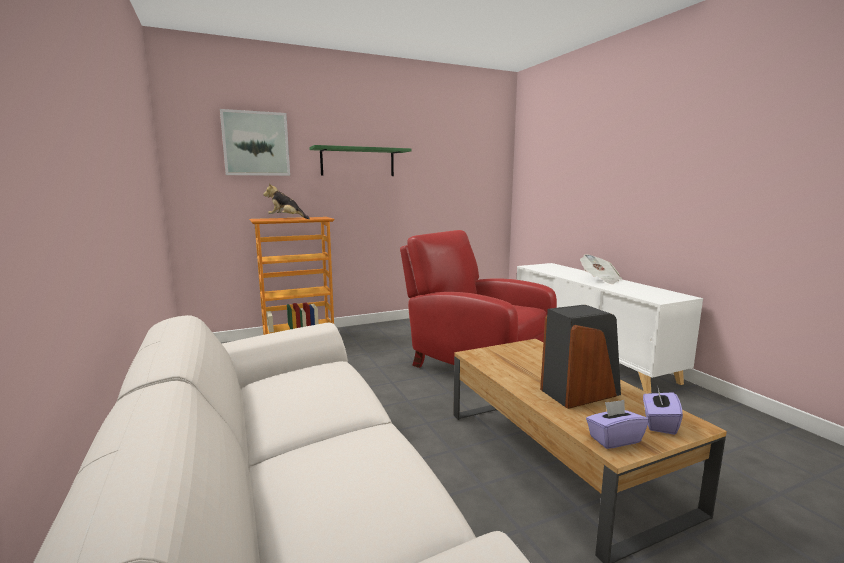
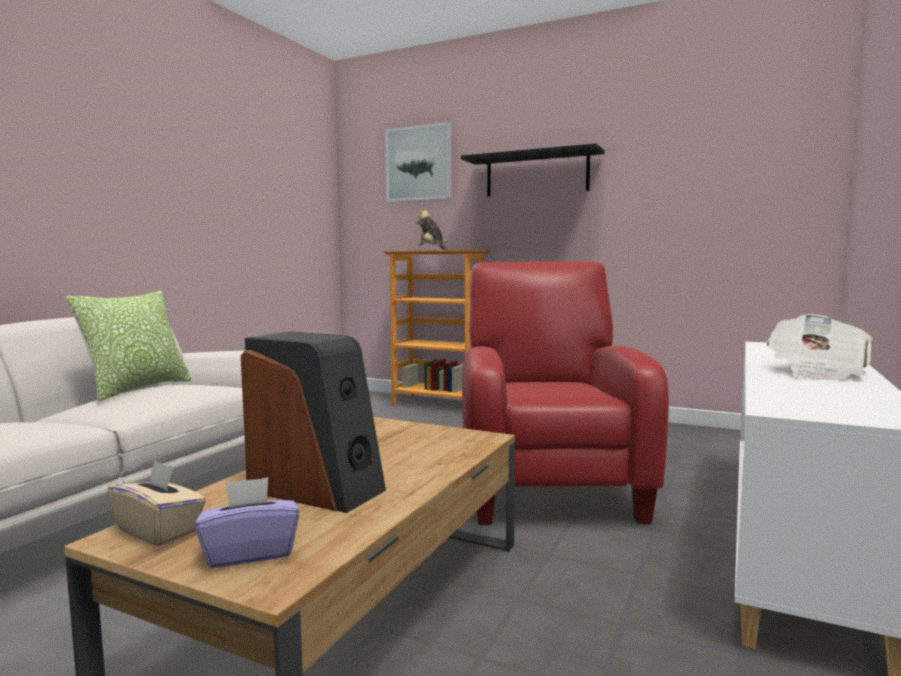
camera: 50 degrees right, 5 degrees down
green shelf [309,145,412,176] -> black shelf [461,143,605,196]
purple tissue box [586,400,649,449] -> beige tissue box [107,461,206,546]
none -> pillow [66,291,192,401]

